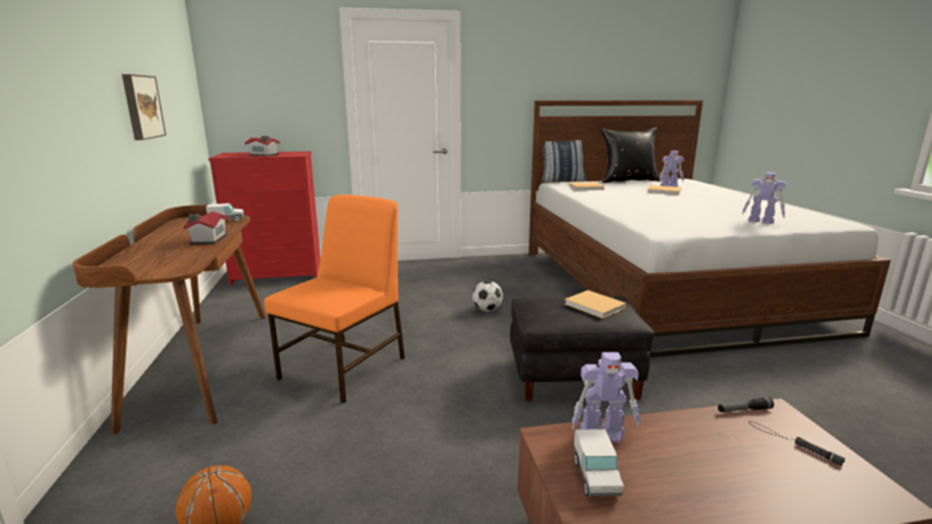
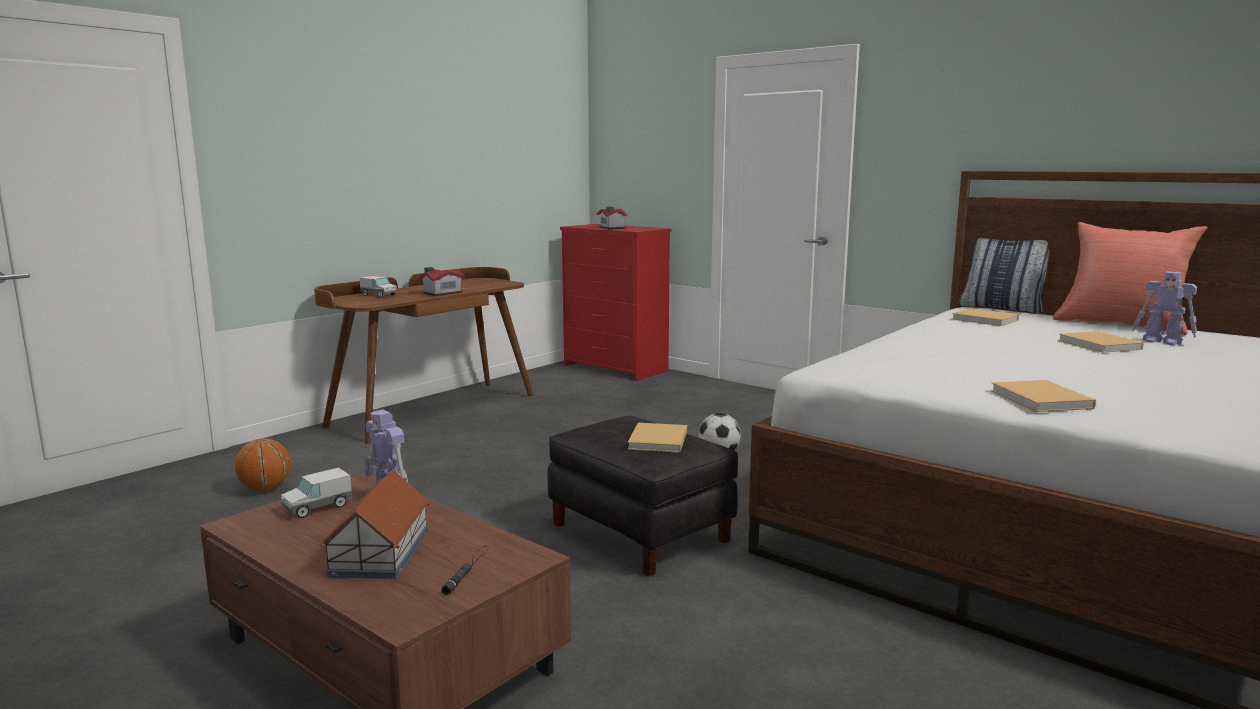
camera: 50 degrees right, 5 degrees down
picture [122,74,166,140] -> none
toy truck [206,203,244,222] -> toy truck moved to [360,276,397,298]
orange chair [264,194,405,404] -> none
black pillow [601,127,660,183] -> red pillow [1053,222,1208,335]
flashlight [718,397,774,412] -> none
toy robot [742,172,786,224] -> beige book [991,380,1096,412]
none -> toy house [320,469,430,579]

